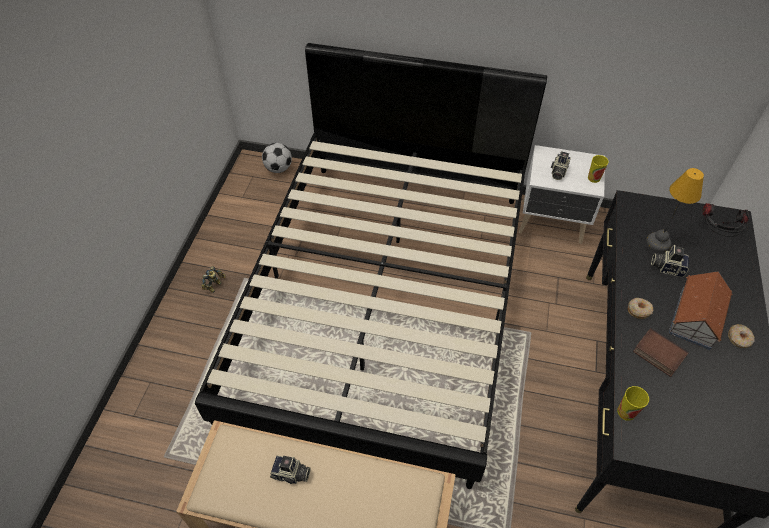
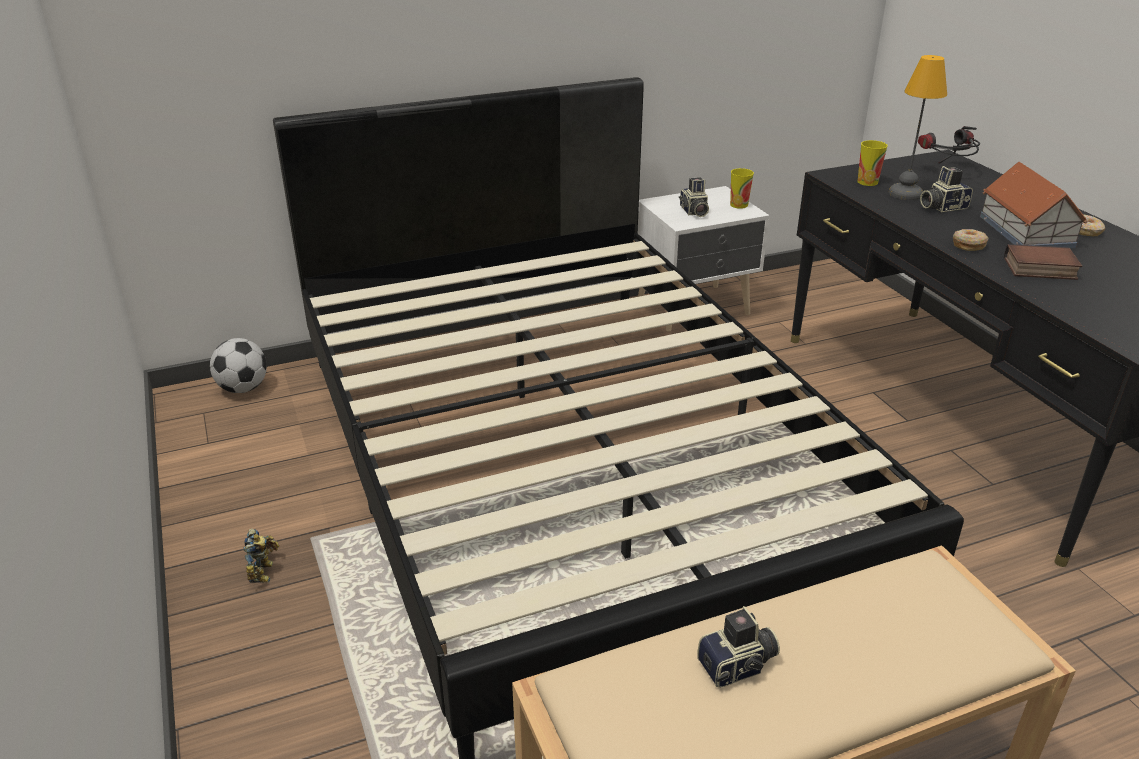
camera: 35 degrees left, 20 degrees down
cup [617,386,649,421] -> cup moved to [857,140,888,186]

